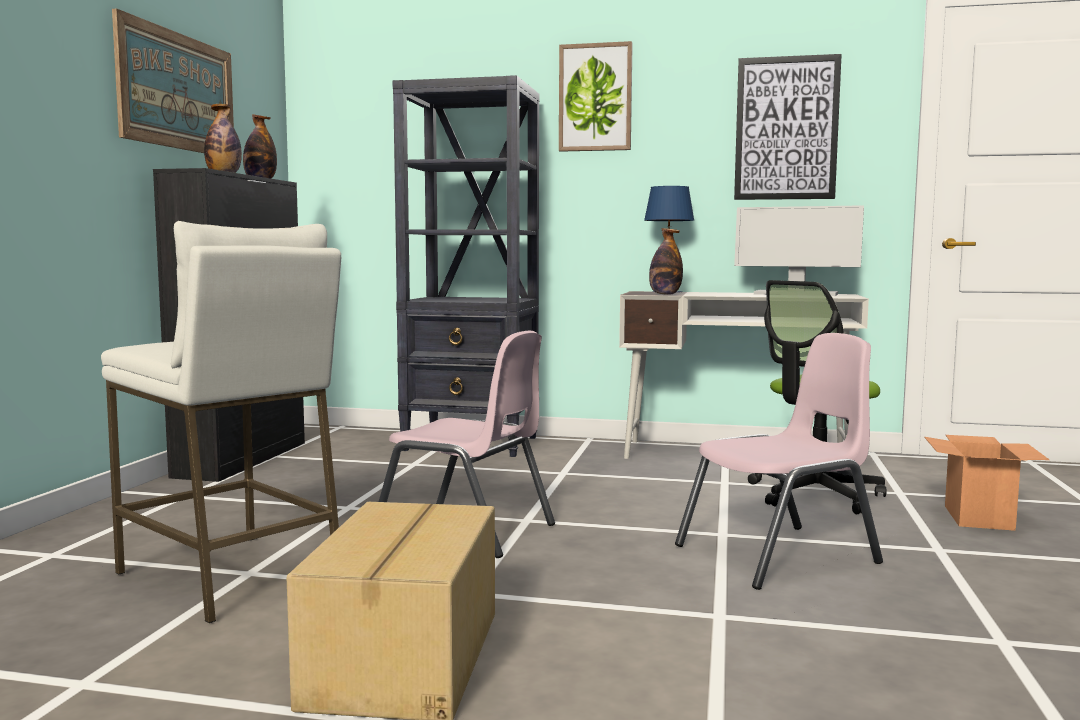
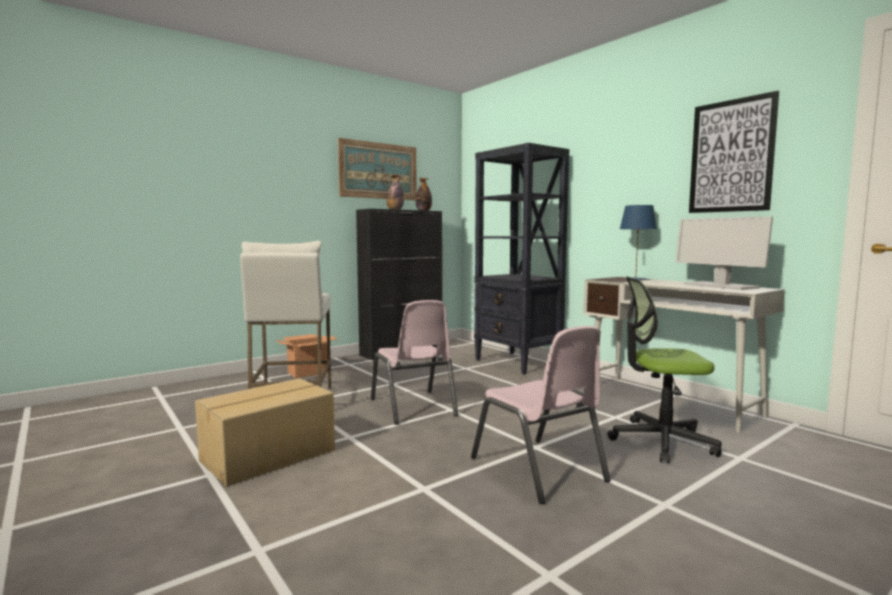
camera: 40 degrees right, 0 degrees up
picture [559,41,633,152] -> none
bottle [649,228,683,295] -> none
pink chair [675,333,883,590] -> pink chair turned 45 degrees clockwise [471,326,611,504]
cardboard box [924,435,1050,531] -> cardboard box moved to [275,334,337,378]

